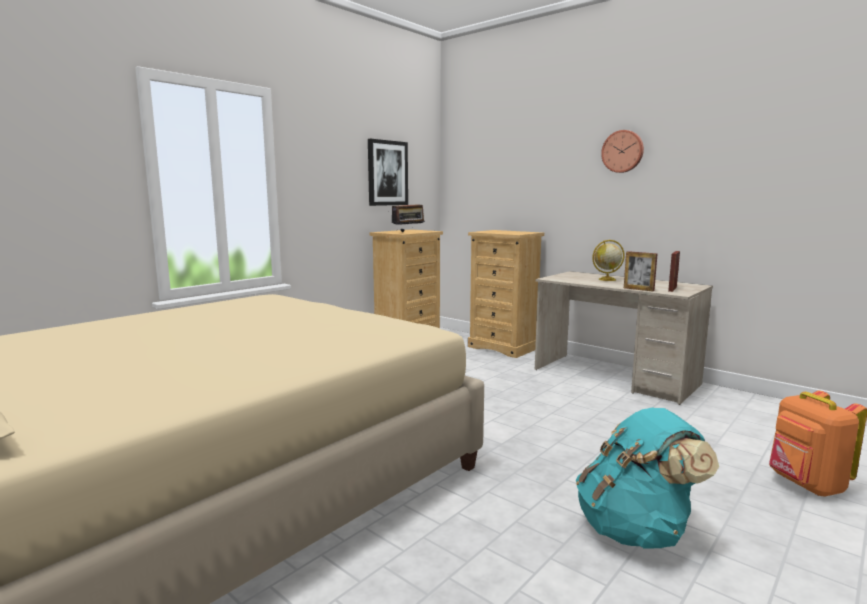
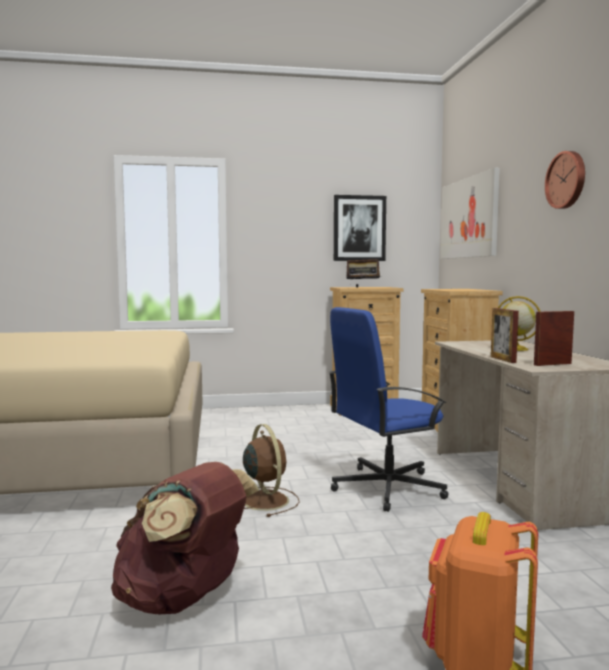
camera: 40 degrees right, 5 degrees down
turquoise backpack [576,407,719,549] -> brown backpack [111,462,259,614]
none -> brown fan [243,424,300,517]
none -> blue office chair [329,307,449,512]
none -> picture [440,168,500,259]

